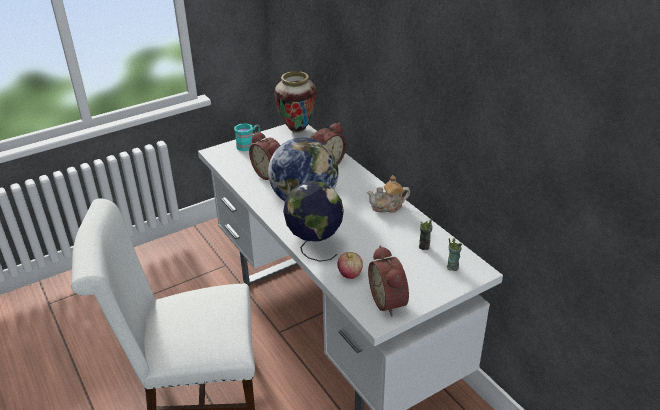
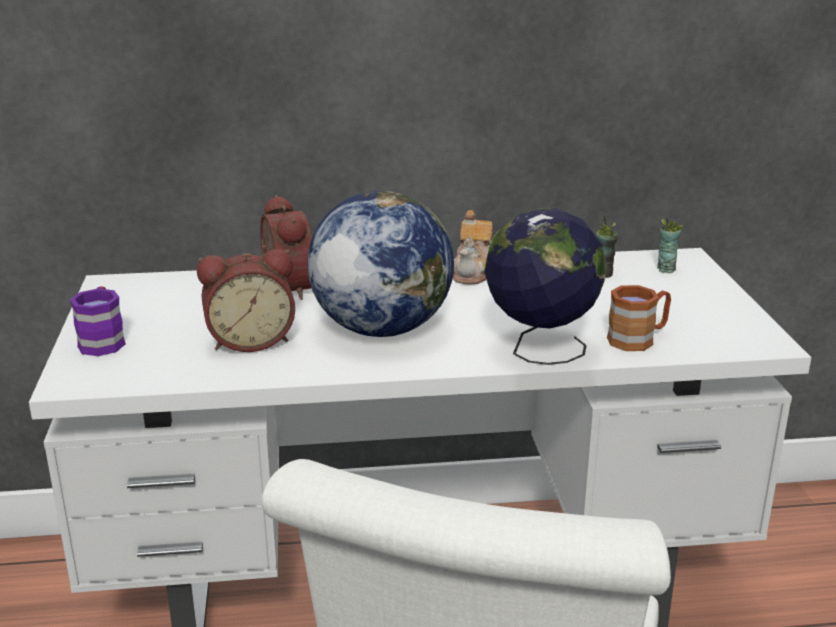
camera: 65 degrees left, 10 degrees down
turquoise mug [234,123,260,151] -> purple mug [70,286,126,356]
vase [274,71,317,133] -> none
apple [338,252,363,279] -> brown mug [607,285,671,351]
alarm clock [368,246,409,317] -> none

